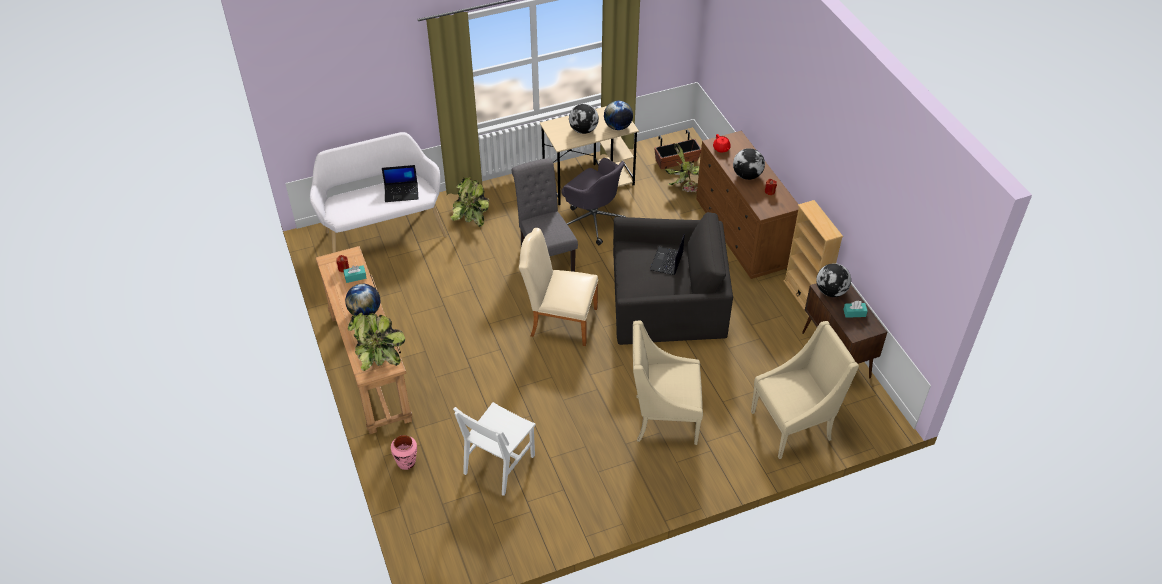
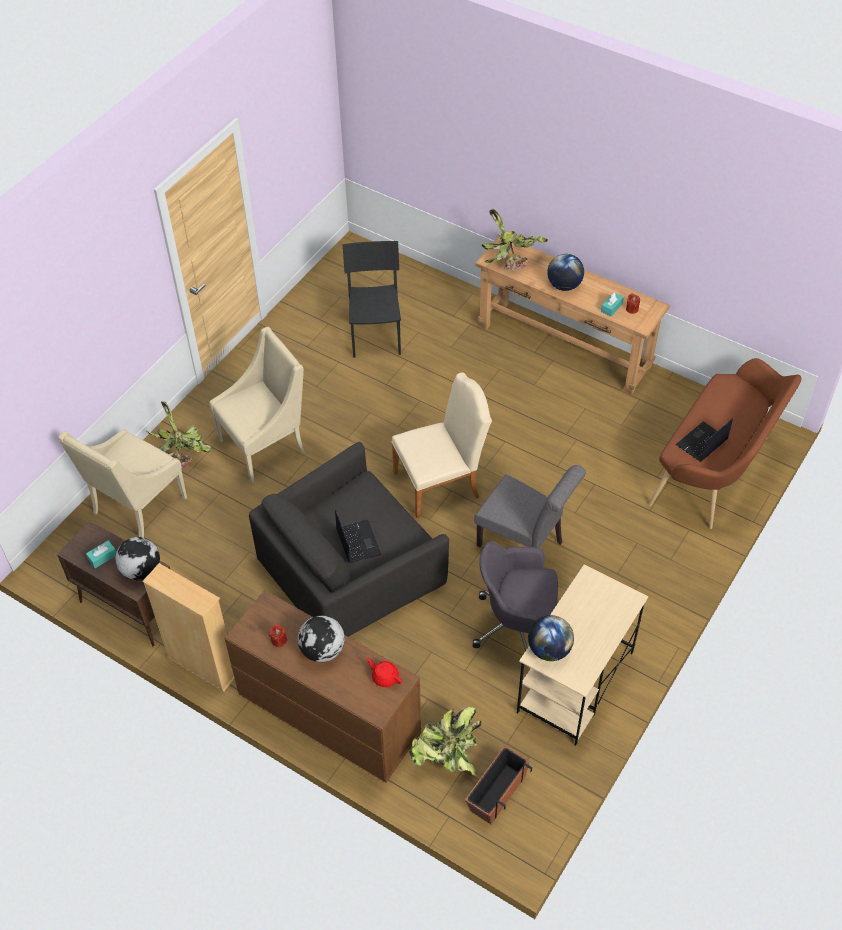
camera: 145 degrees right, 5 degrees up
white bench [310,132,446,253] -> brown bench [648,358,802,529]
pink vase [391,435,417,470] -> none
potted plant [451,177,489,227] -> potted plant moved to [145,401,211,468]
white chair [453,402,536,496] -> black chair [342,241,401,358]
globe [569,104,599,134] -> none

